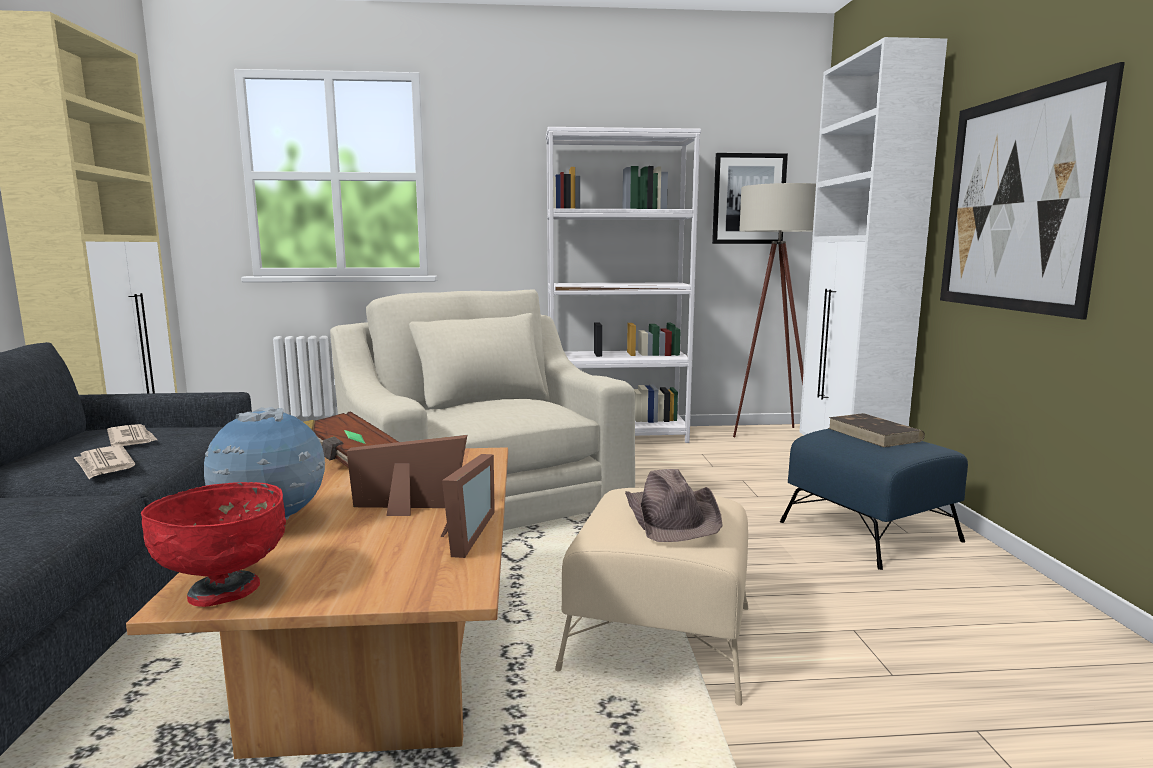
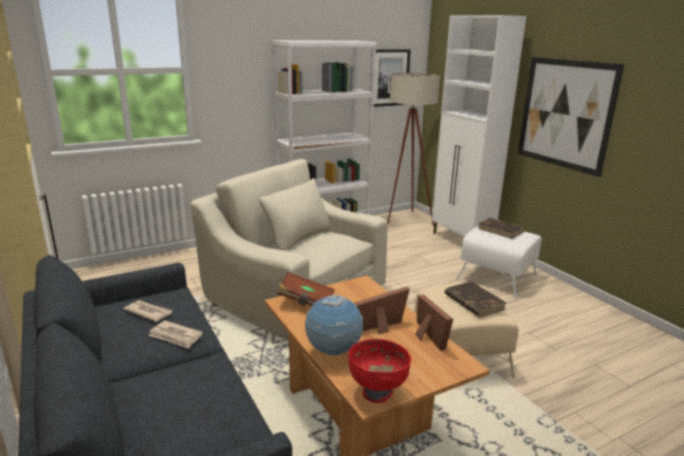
camera: 25 degrees left, 10 degrees up
brown hat [625,469,723,542] -> brown book [445,281,506,318]
blue ottoman [780,429,968,570] -> white ottoman [456,225,542,298]

